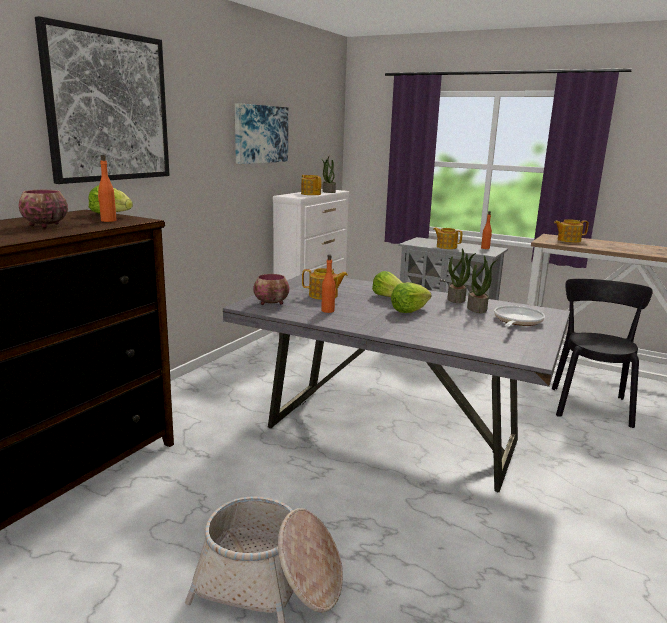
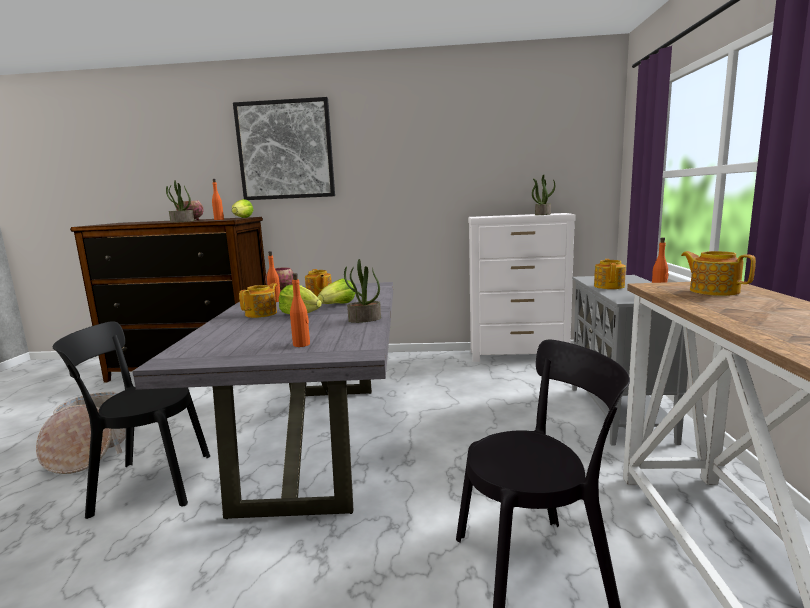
camera: 65 degrees right, 5 degrees down
picture [235,103,288,164] -> none
teapot [301,175,321,195] -> teapot moved to [239,283,277,318]
potted plant [467,255,497,313] -> potted plant moved to [166,180,194,222]
frying pan [494,306,545,327] -> orange bottle [290,273,310,347]
none -> black chair [53,321,210,519]

